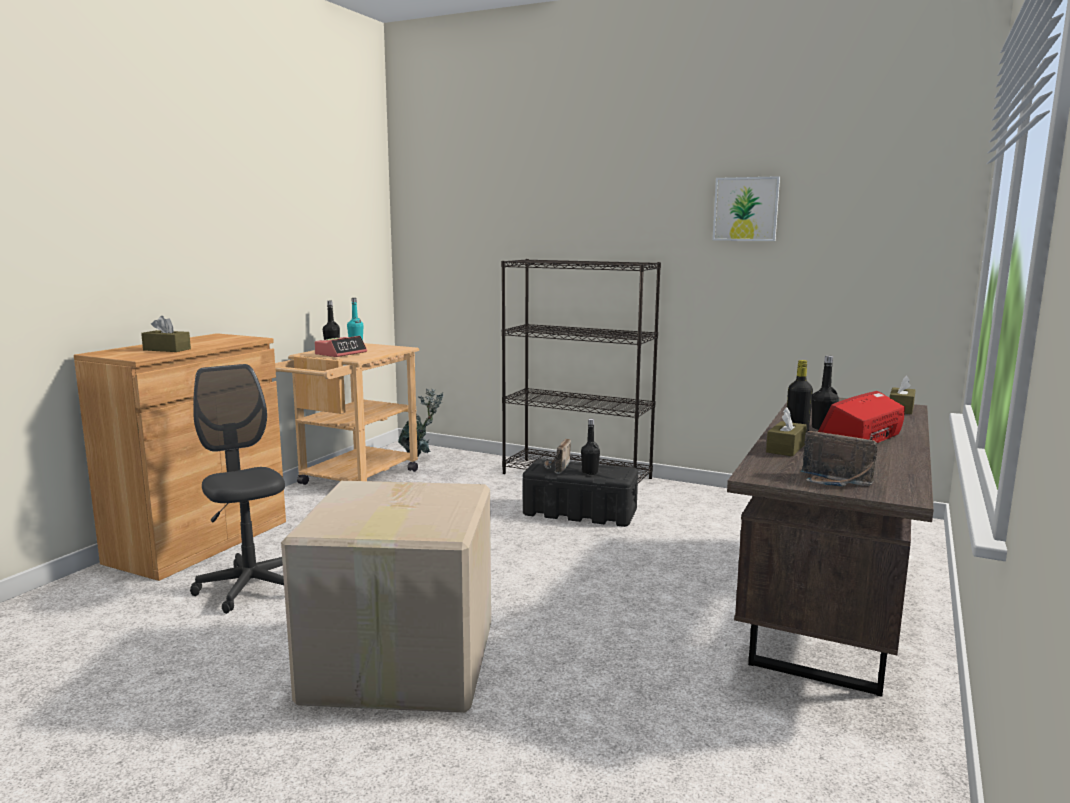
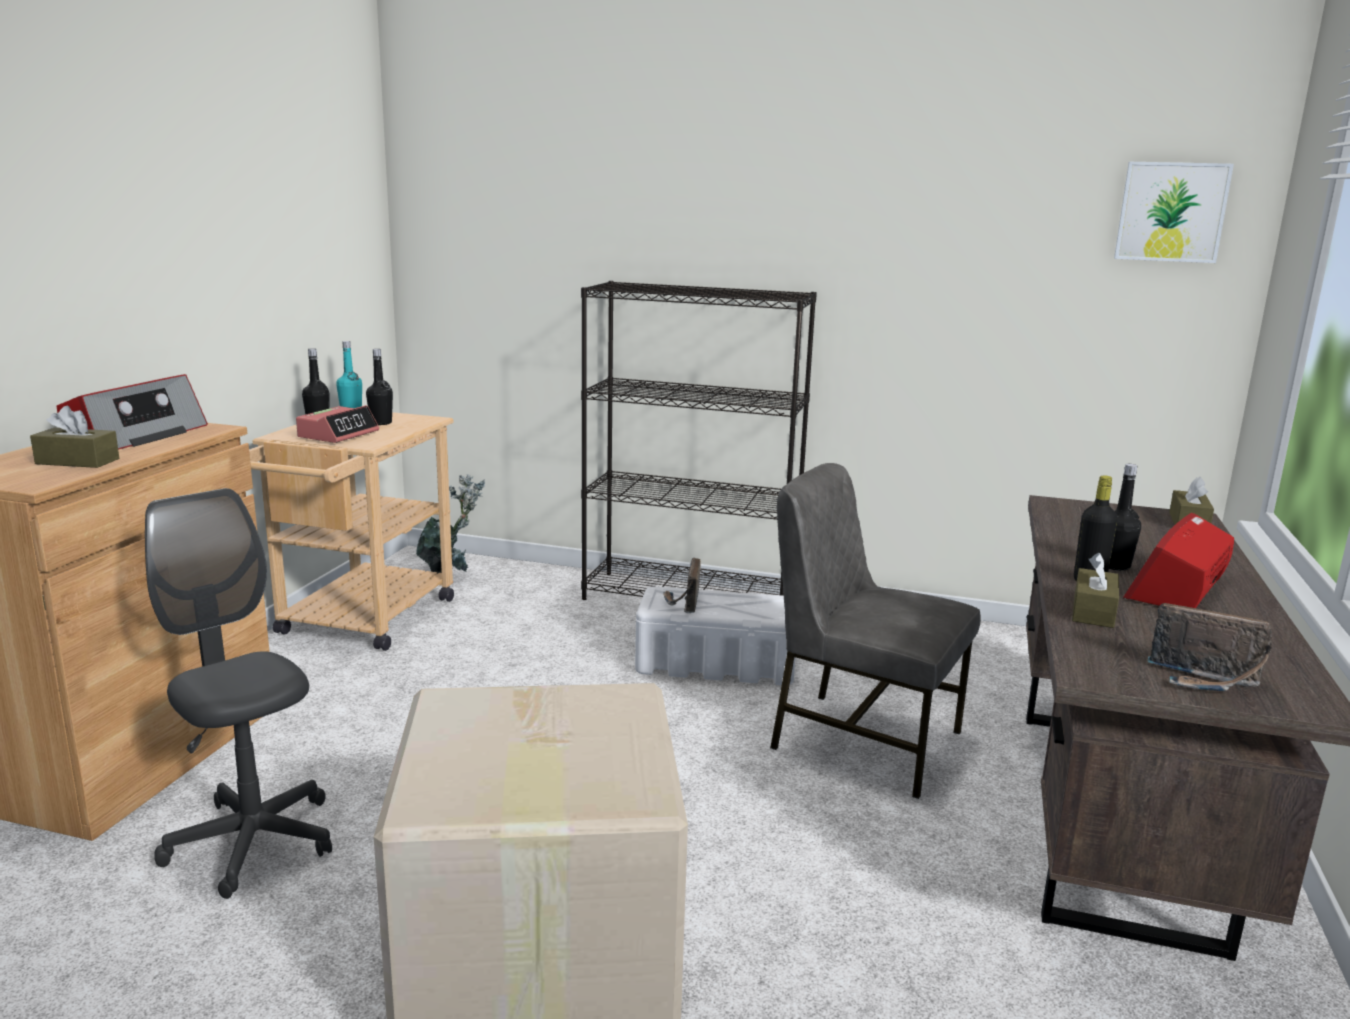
camera: 10 degrees left, 5 degrees up
black storage box [523,459,638,527] -> white storage box [635,586,795,685]
black bottle [581,419,600,475] -> black bottle moved to [366,349,393,425]
picture [713,176,780,241] -> picture moved to [1114,162,1234,263]
none -> radio [57,374,208,450]
none -> grey chair [770,463,981,799]

